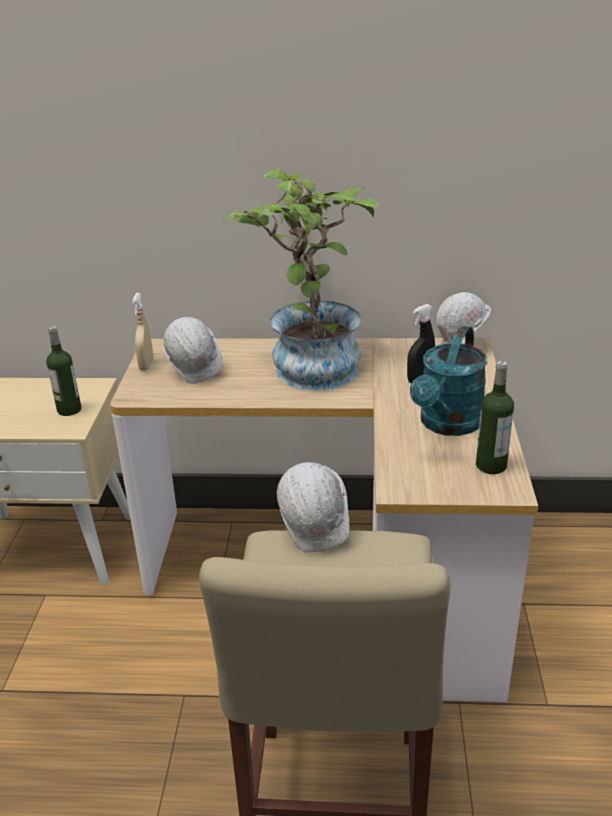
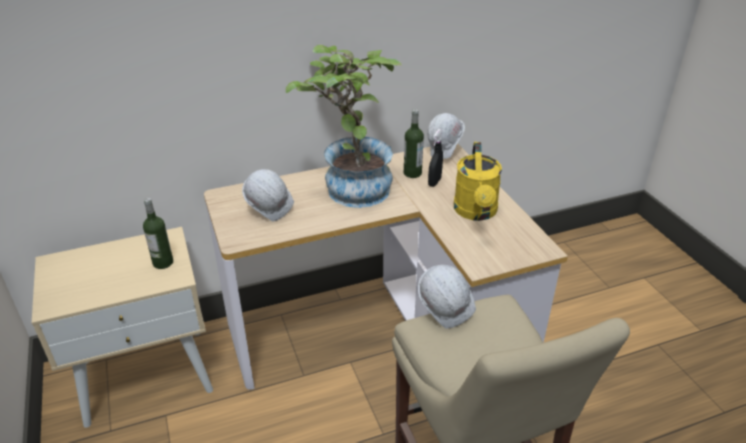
camera: 25 degrees left, 5 degrees up
beige spray bottle [132,293,153,371] -> none
turquoise watering can [410,326,488,436] -> yellow watering can [454,142,502,221]
bottle [476,361,514,474] -> bottle moved to [404,109,424,178]

